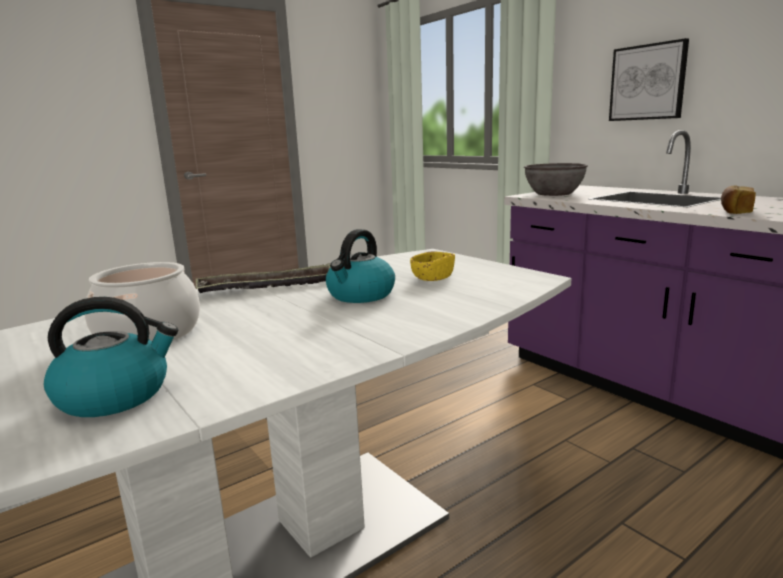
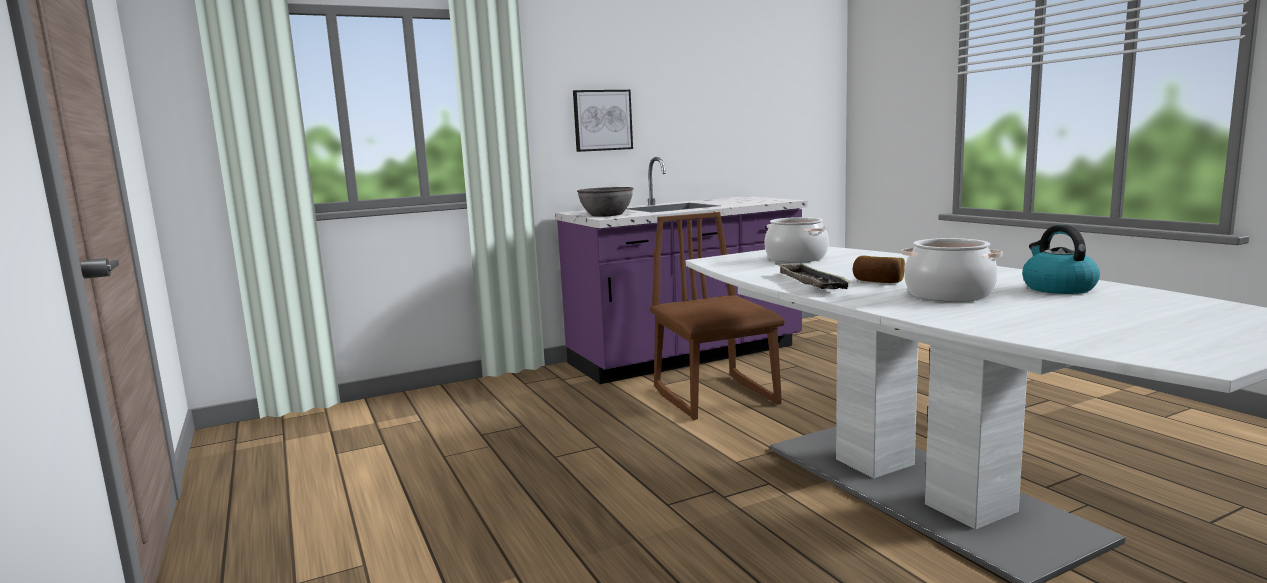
camera: 80 degrees left, 5 degrees down
kettle [326,229,395,303] -> none
yellow bowl [410,251,455,281] -> cooking pot [765,217,829,263]
bread [721,186,756,214] -> bread moved to [852,256,905,283]
none -> brown chair [650,212,785,420]

